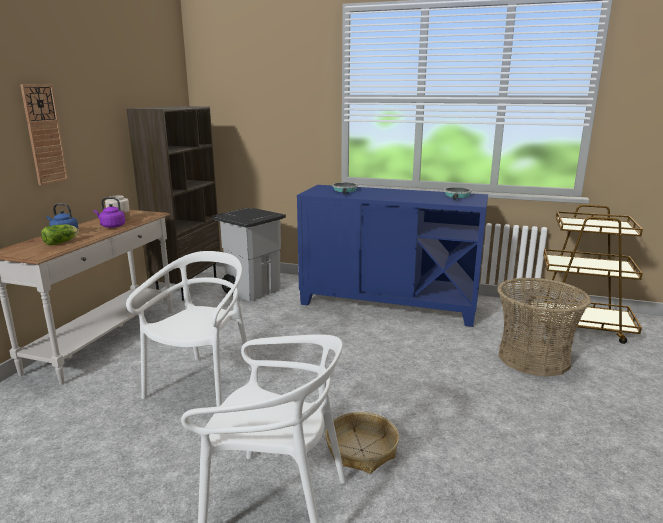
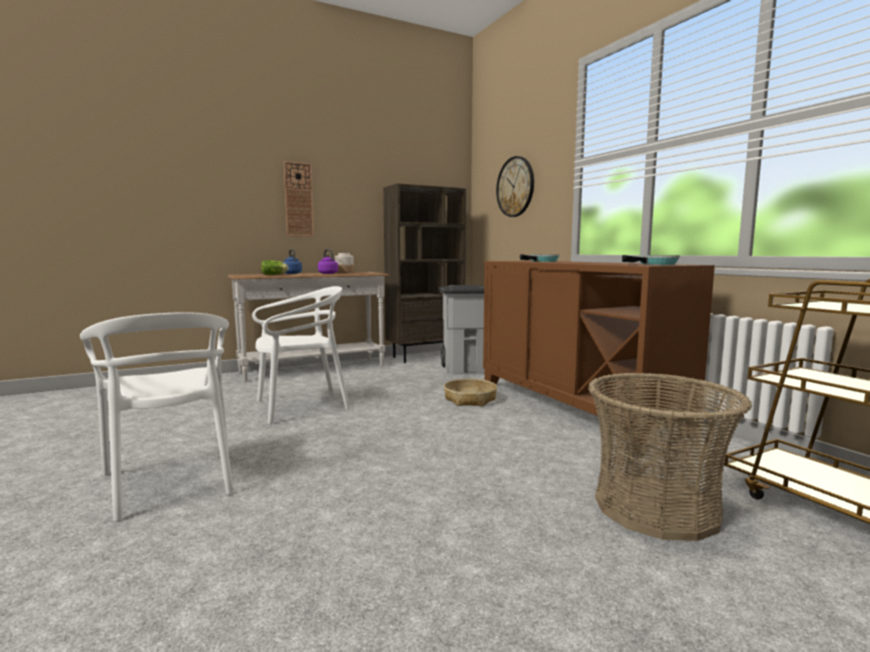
camera: 45 degrees right, 10 degrees down
blue cabinet [297,185,488,327] -> brown cabinet [483,261,715,452]
basket [325,412,399,474] -> basket moved to [444,379,497,406]
none -> wall clock [496,156,534,217]

